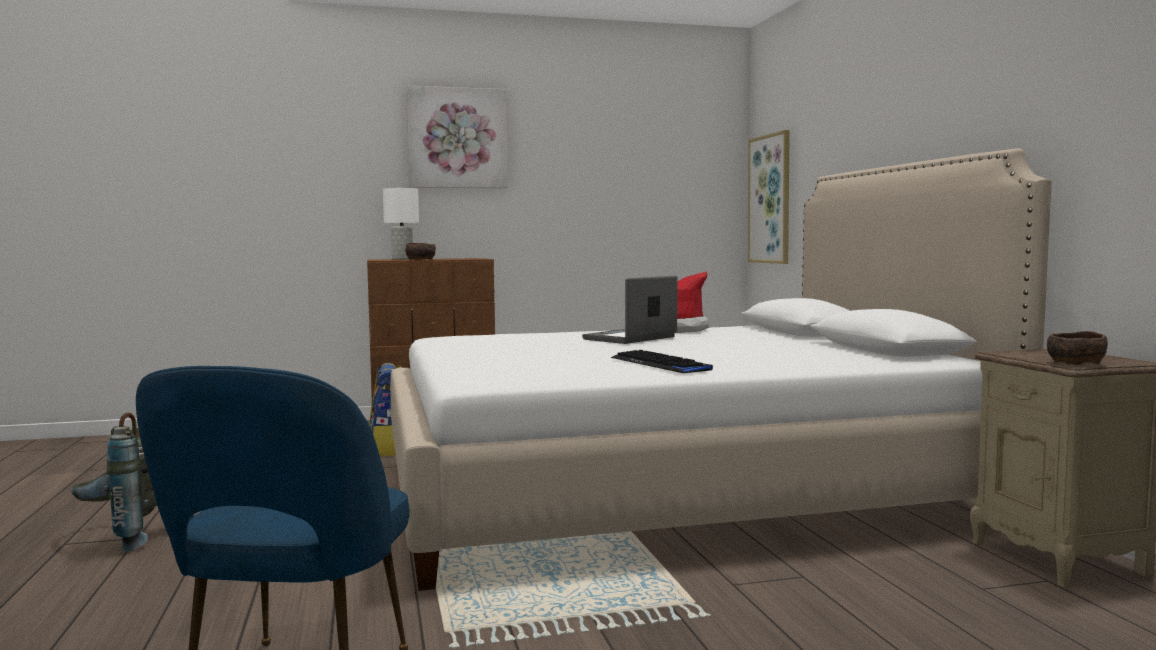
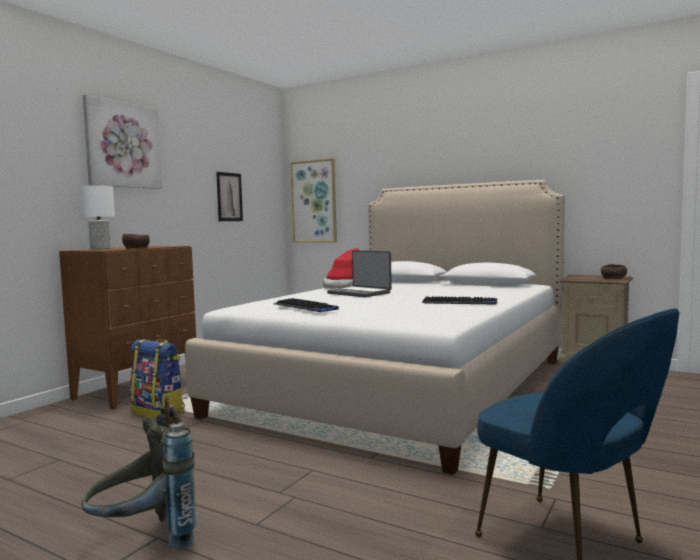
camera: 45 degrees left, 0 degrees up
laptop [582,276,678,344] -> laptop turned 45 degrees counterclockwise [327,250,392,297]
none -> picture [216,172,243,221]
none -> keyboard [274,298,339,312]

